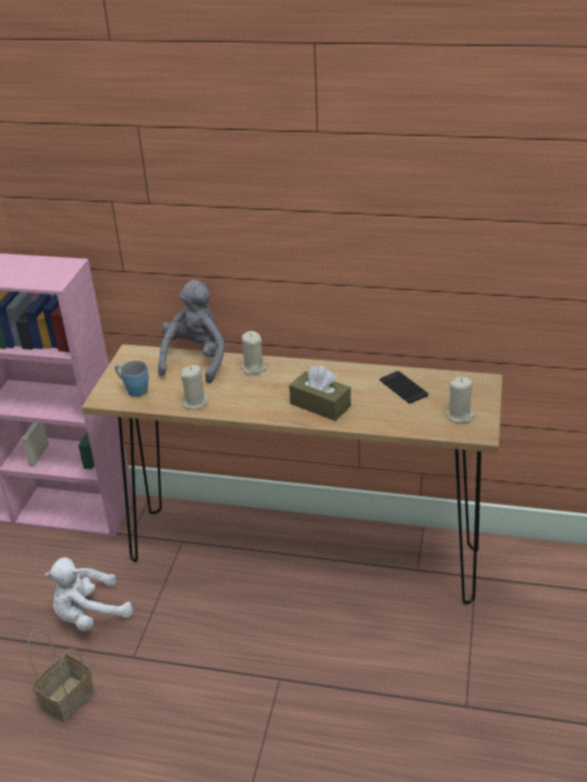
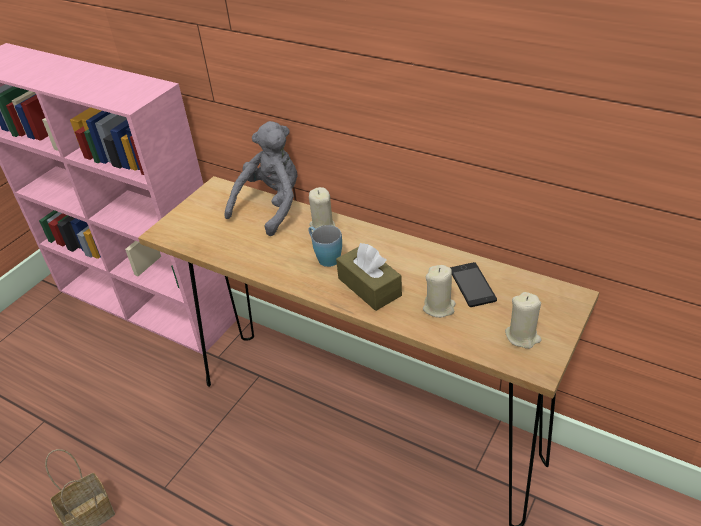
camera: 20 degrees right, 5 degrees up
white plush toy [44,558,133,631] -> none
blue mug [115,361,149,397] -> blue mug moved to [308,225,342,267]
beige candle [181,365,208,410] -> beige candle moved to [423,265,456,318]

